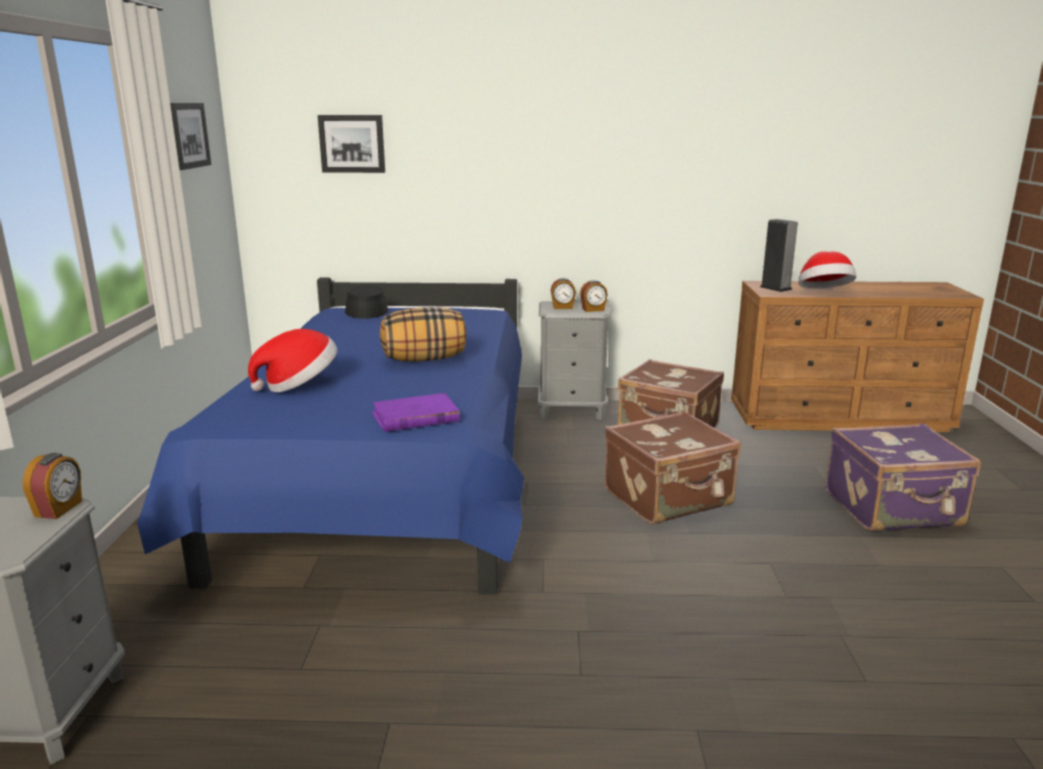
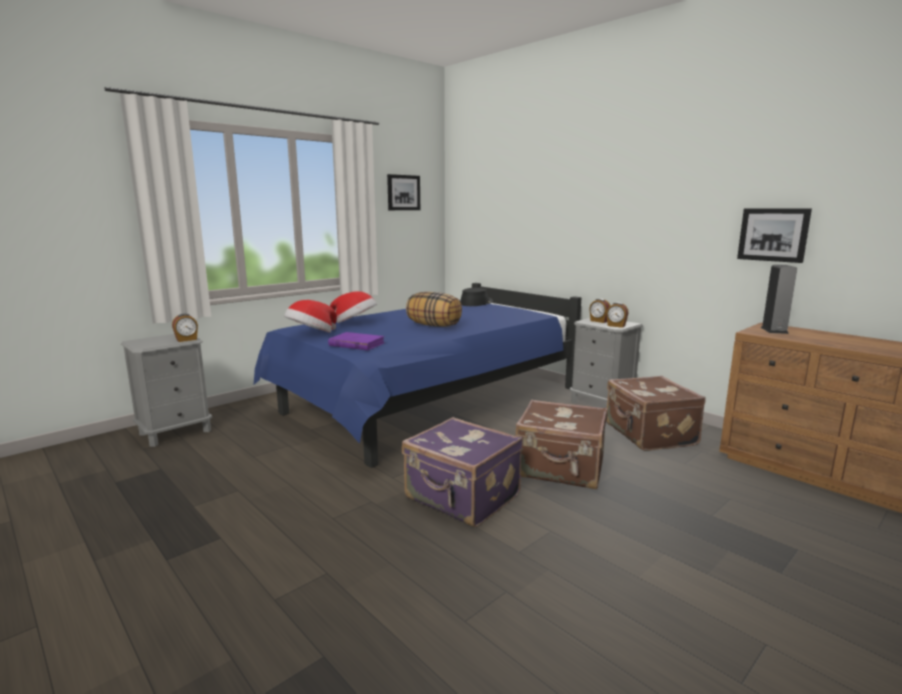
camera: 45 degrees right, 5 degrees down
picture [318,115,385,173] -> picture moved to [737,208,812,263]
hat [799,251,856,288] -> hat moved to [284,300,337,333]
purple suitcase [826,423,981,531] -> purple suitcase moved to [402,417,523,527]

